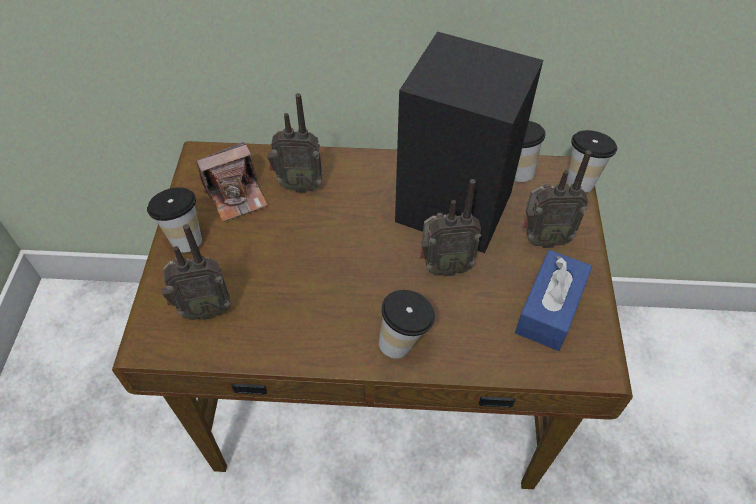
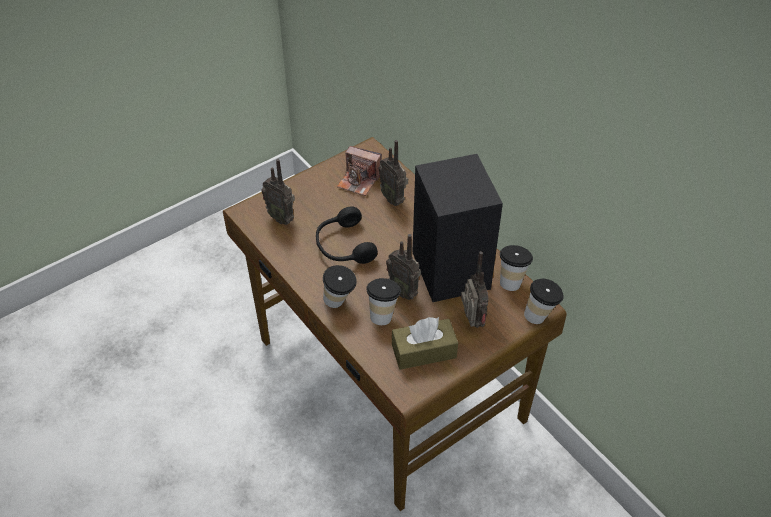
camera: 50 degrees right, 5 degrees down
cup [147,187,202,253] -> cup moved to [366,278,401,325]
blue tissue box [515,250,592,351] -> brown tissue box [392,317,458,370]
radio [523,150,592,248] -> radio turned 150 degrees counterclockwise [461,251,489,328]
none -> black headphones [316,206,378,264]

